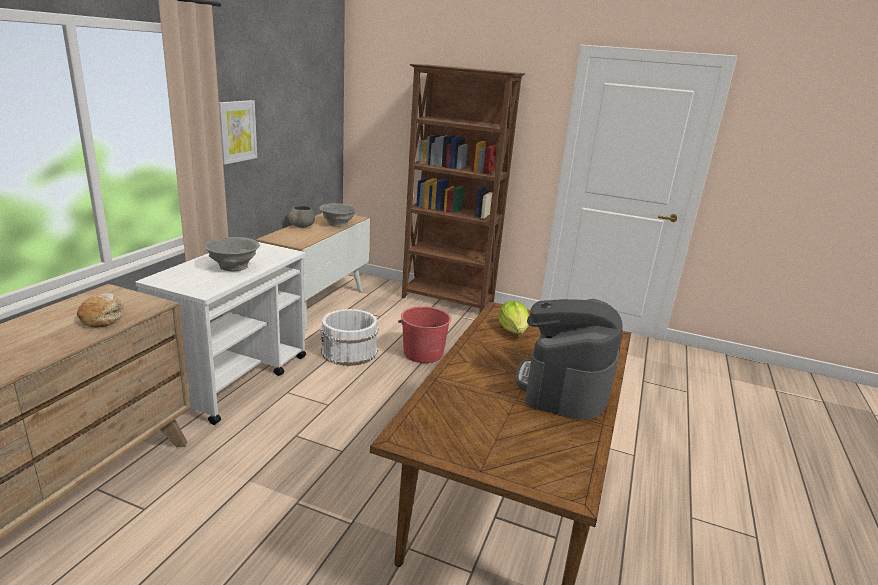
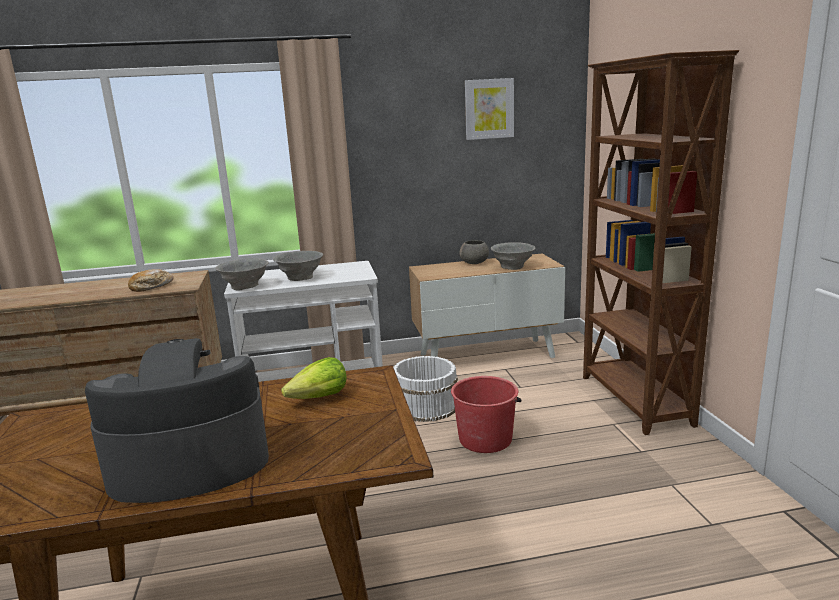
camera: 60 degrees right, 5 degrees down
picture [219,100,257,165] -> picture moved to [465,78,514,140]
none -> grey bowl [215,258,269,290]

